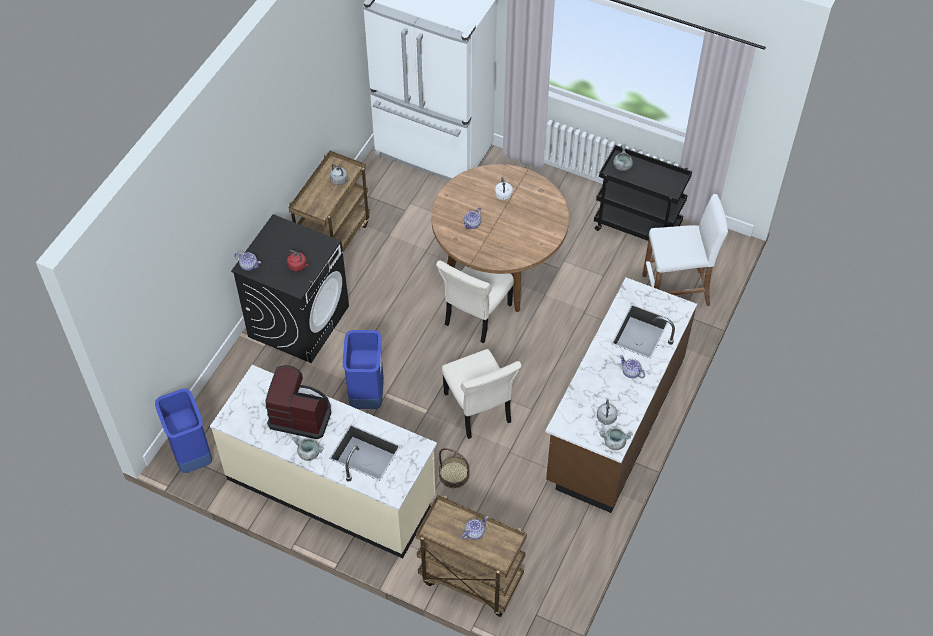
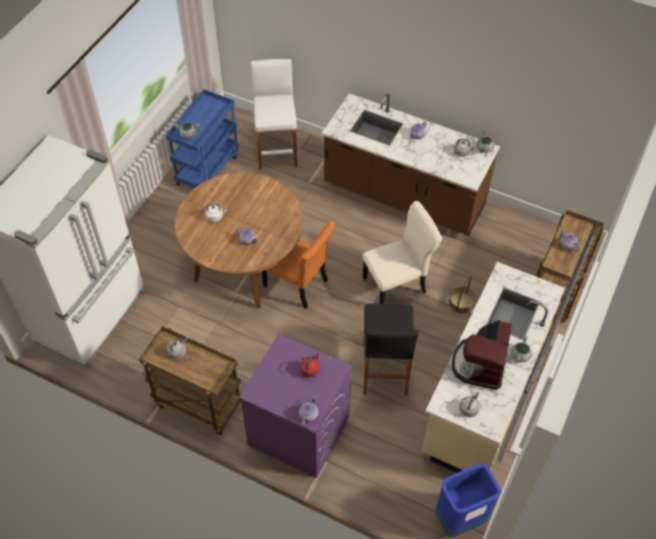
camera: 90 degrees left, 0 degrees up
black washing machine [231,214,349,363] -> purple washing machine [239,334,352,478]
blue trash can [343,330,384,409] -> black stool [363,304,419,396]
beige chair [436,261,514,344] -> orange chair [262,221,335,309]
black cart [594,145,692,241] -> blue cart [166,89,239,188]
none -> grey kettle [459,392,480,417]

